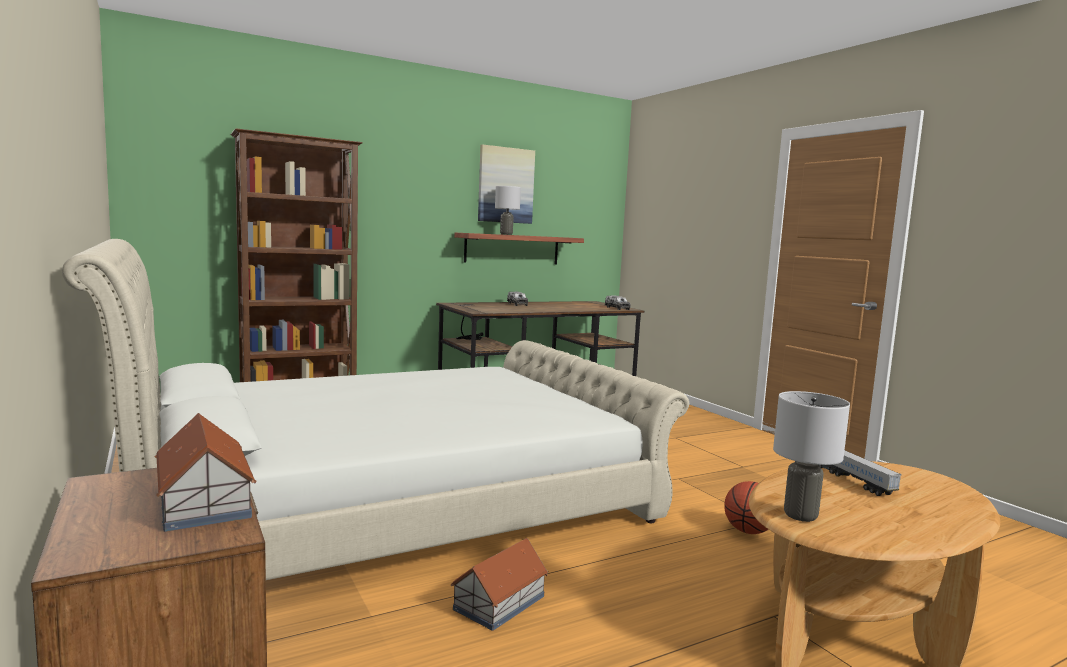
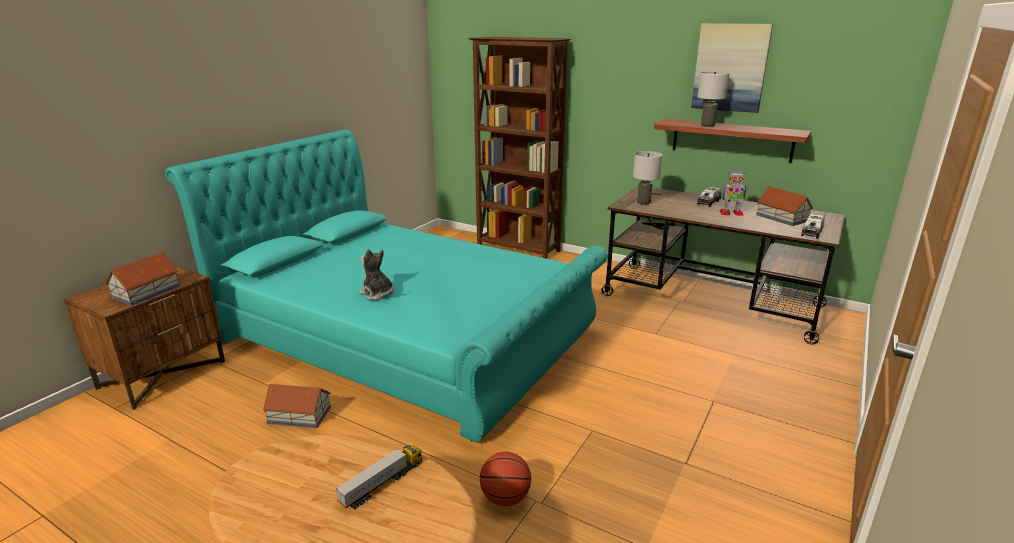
camera: 60 degrees right, 15 degrees up
beige bed [62,239,689,580] -> turquoise bed [165,130,608,443]
white table lamp [773,391,850,522] -> white table lamp moved to [633,151,662,205]
none -> plush toy [359,249,394,300]
none -> toy robot [719,172,747,216]
none -> toy house [756,186,814,226]

